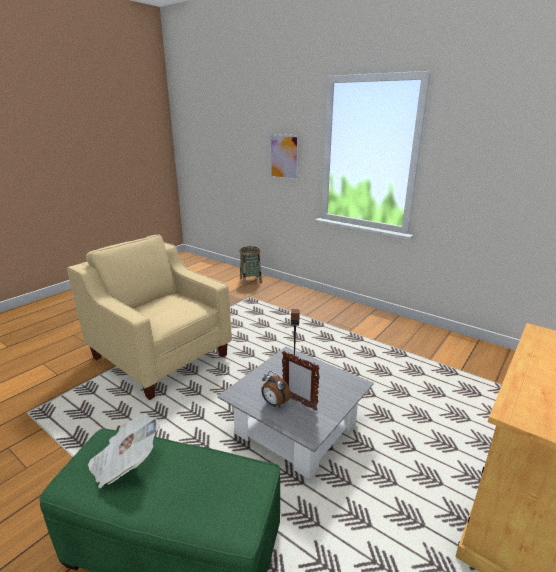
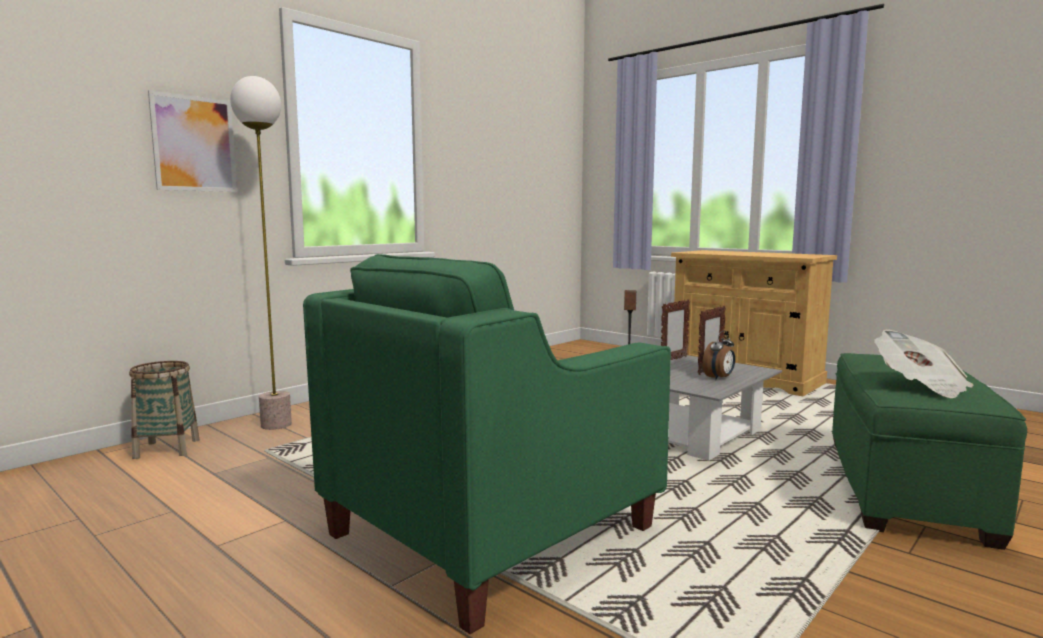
camera: 85 degrees left, 15 degrees down
beige armchair [67,234,232,400] -> green armchair [303,254,671,634]
none -> floor lamp [230,76,292,430]
none -> picture frame [661,299,690,360]

